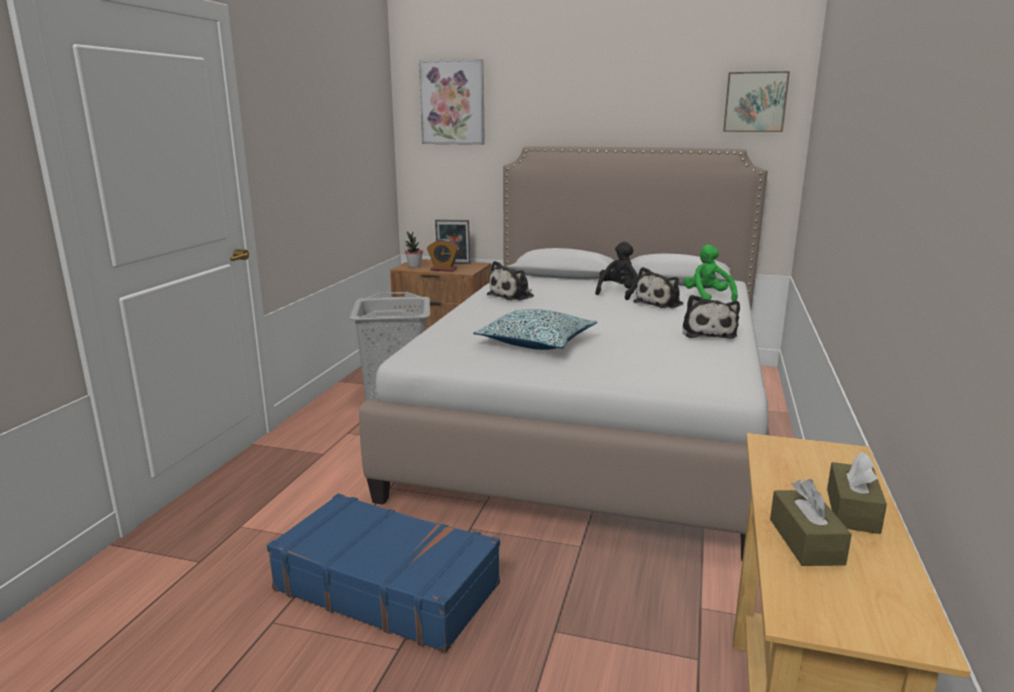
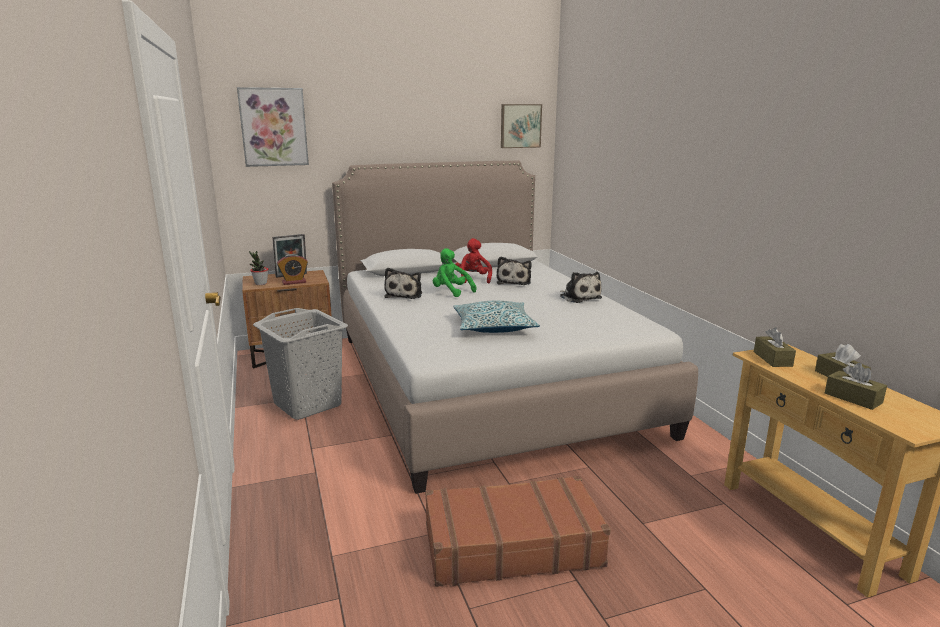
camera: 35 degrees left, 0 degrees up
blue suitcase [267,494,500,653] -> brown suitcase [426,476,611,587]
black plush toy [595,241,639,300] -> red plush toy [455,238,492,284]
green plush toy [684,245,738,302] -> green plush toy moved to [433,248,477,297]
none -> brown tissue box [754,327,796,367]

